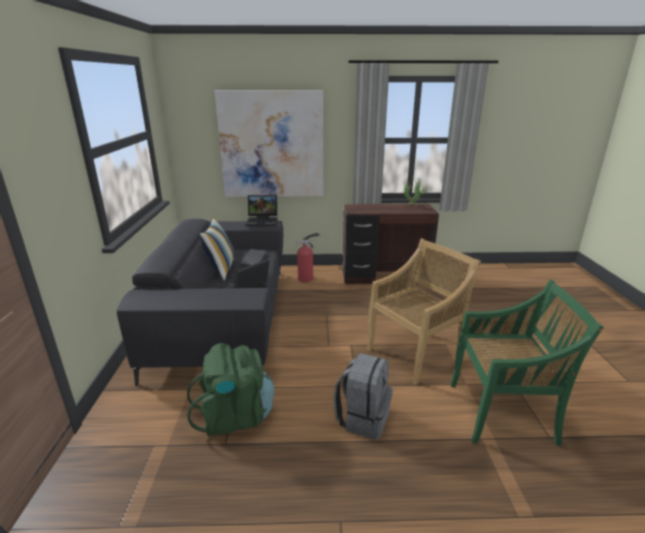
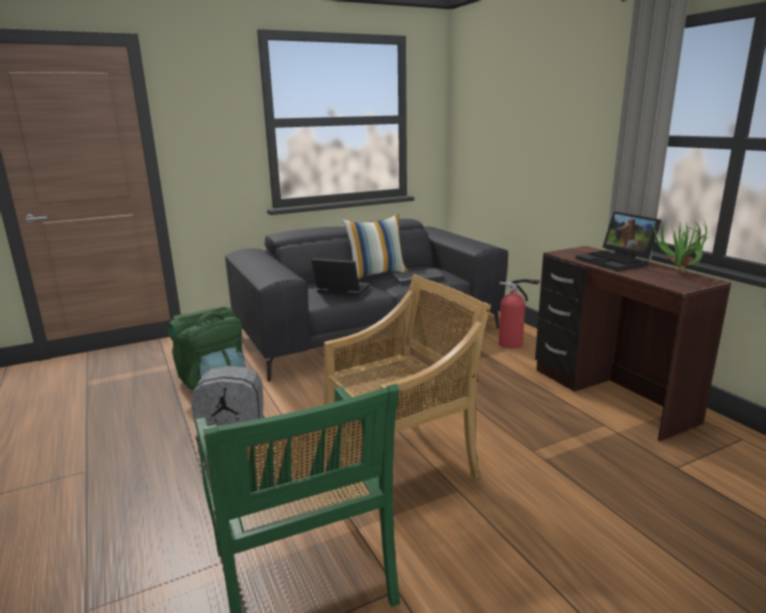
camera: 65 degrees right, 5 degrees down
picture [215,90,323,197] -> none
laptop [245,195,277,226] -> laptop moved to [576,211,662,271]
beige chair [367,238,481,385] -> beige chair turned 60 degrees counterclockwise [324,274,491,517]

